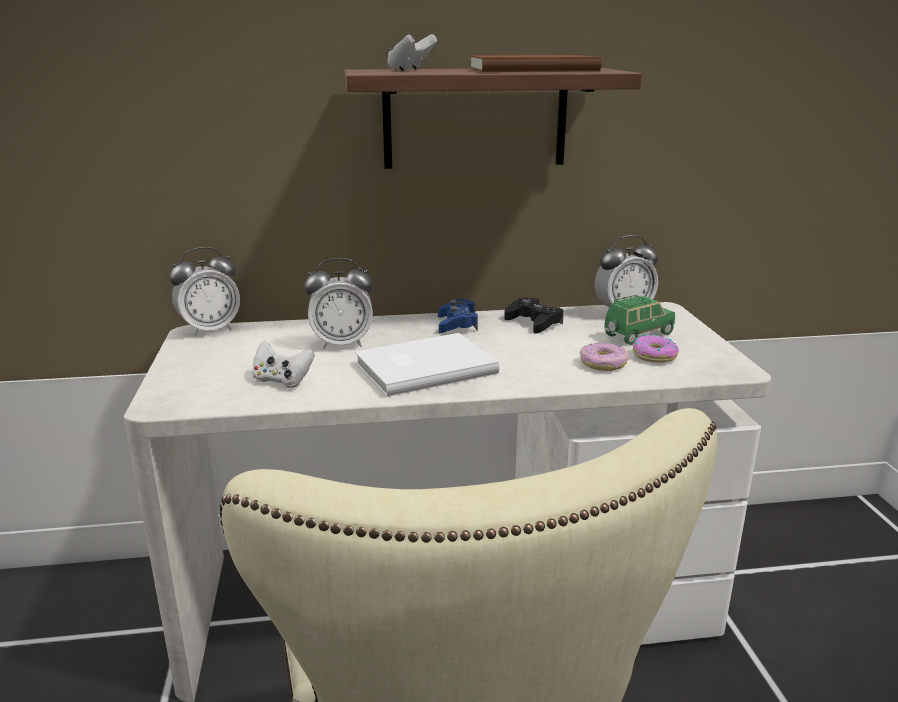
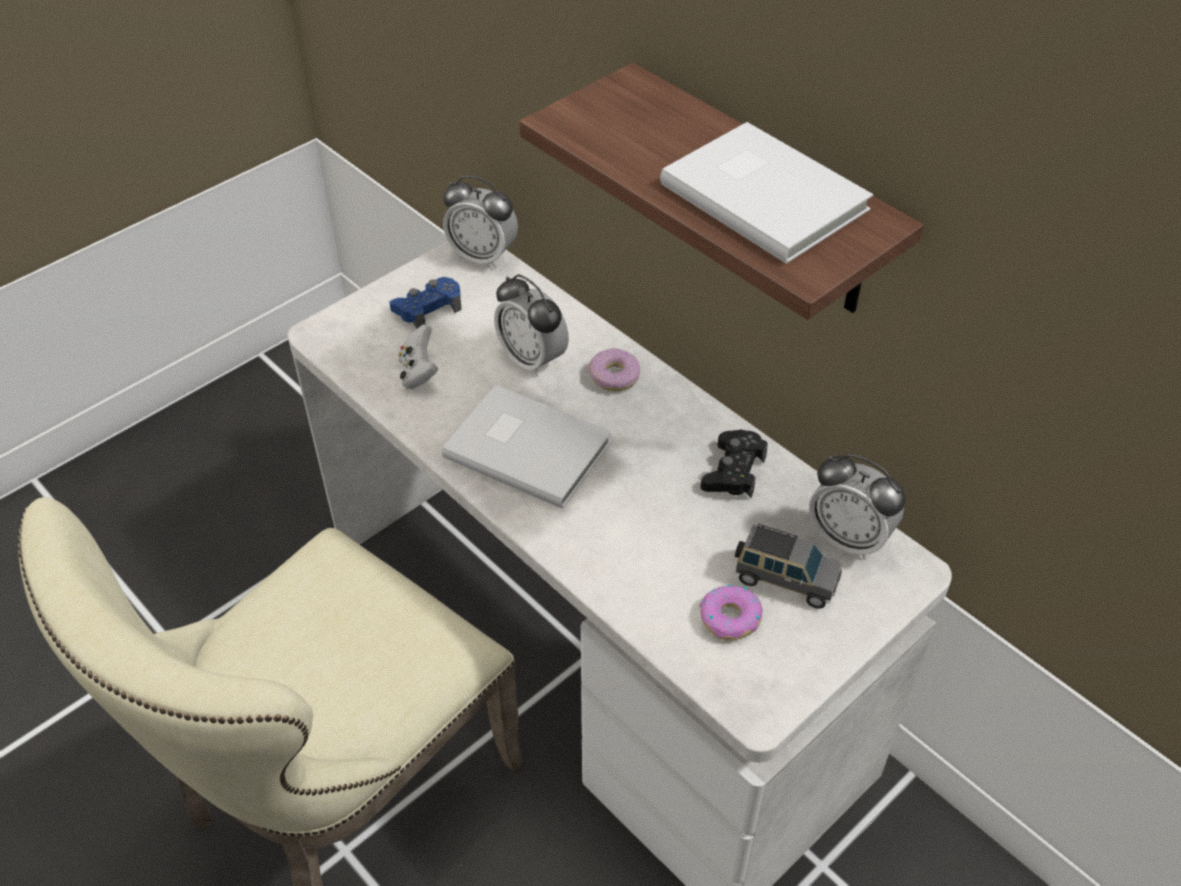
camera: 55 degrees right, 25 degrees up
white game controller [386,34,437,71] -> none
blue game controller [438,299,478,333] -> blue game controller moved to [389,277,462,329]
brown book [469,55,601,72] -> white book [660,122,873,264]
donut [580,342,629,371] -> donut moved to [588,348,640,391]
green toy car [604,295,675,345] -> grey toy car [735,524,842,609]

